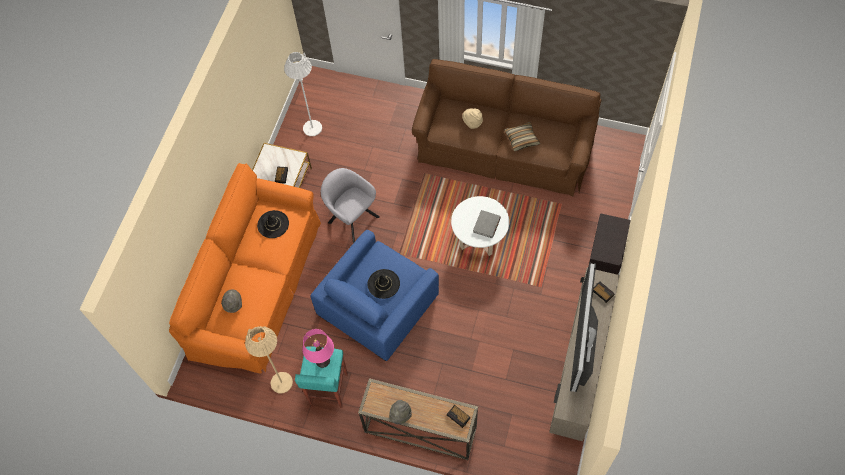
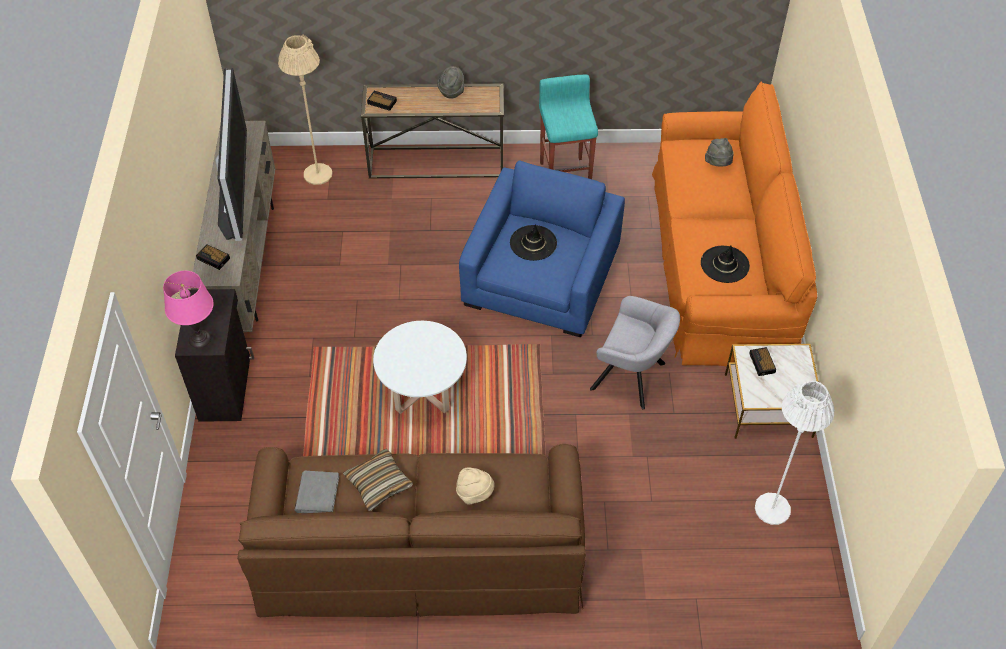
camera: 160 degrees right, 10 degrees down
beige floor lamp [245,326,293,393] -> beige floor lamp moved to [278,34,332,185]
pink table lamp [303,329,334,368] -> pink table lamp moved to [163,271,214,348]
grey book [473,210,501,238] -> grey book moved to [294,471,339,513]

